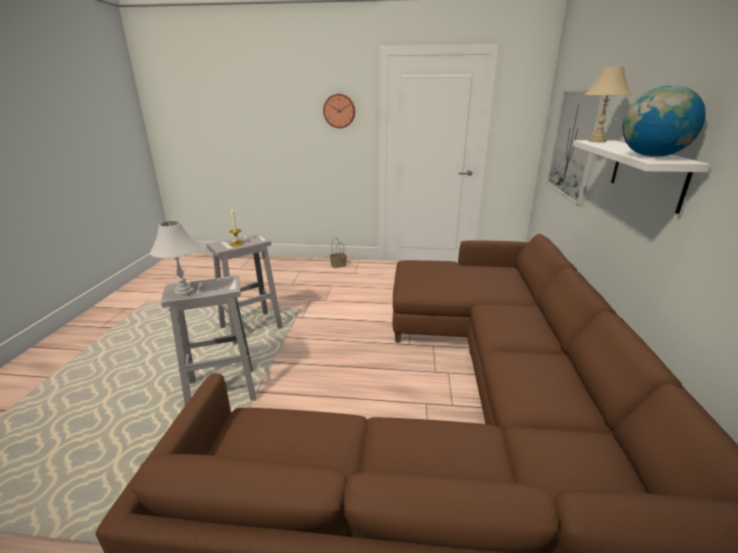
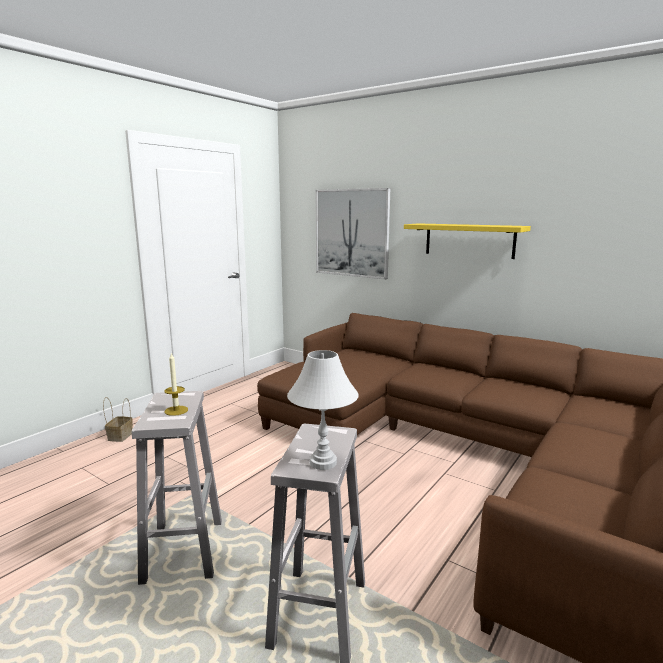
camera: 60 degrees left, 10 degrees down
wall clock [323,94,355,128] -> none
white shelf [573,140,710,214] -> yellow shelf [404,223,531,259]
beige table lamp [585,67,632,142] -> none
globe [622,85,706,157] -> none

